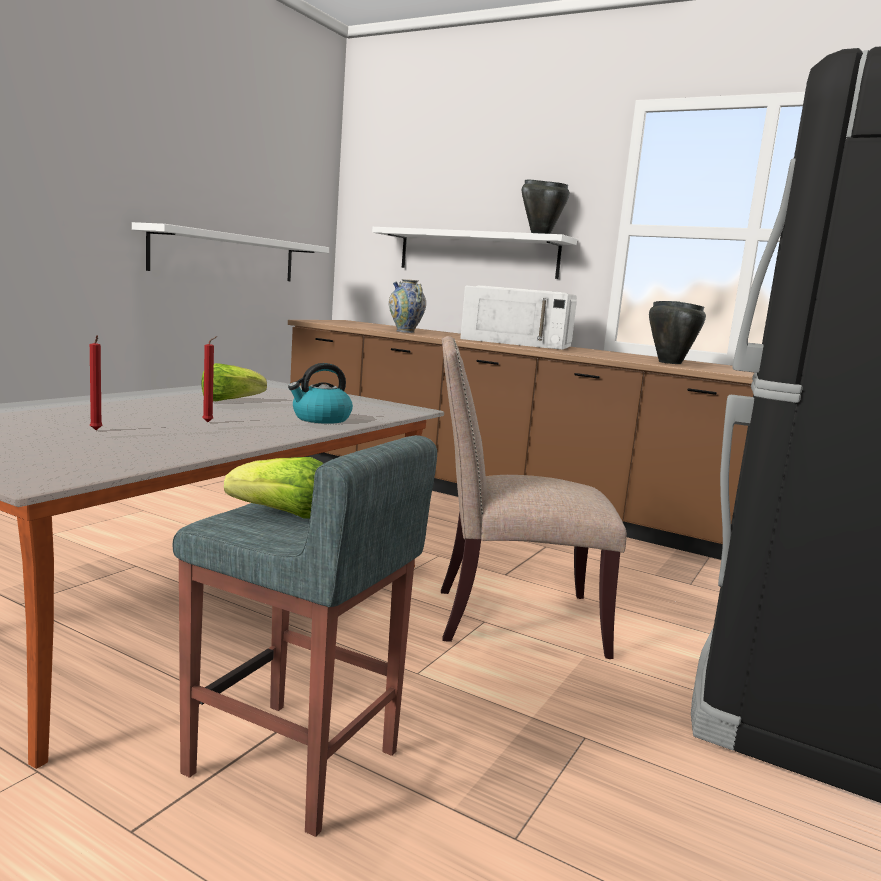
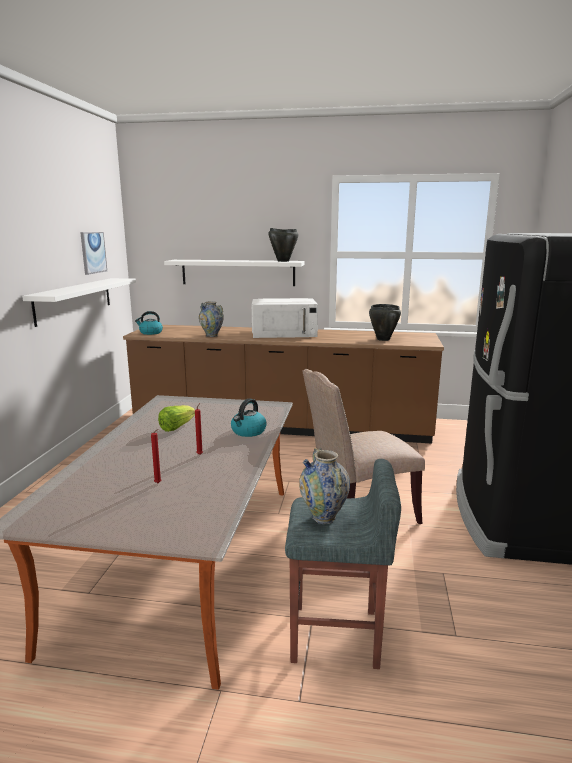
camera: 20 degrees left, 5 degrees up
lettuce [224,457,323,519] -> vase [299,448,350,524]
none -> picture [80,232,107,275]
none -> kettle [135,311,163,335]

